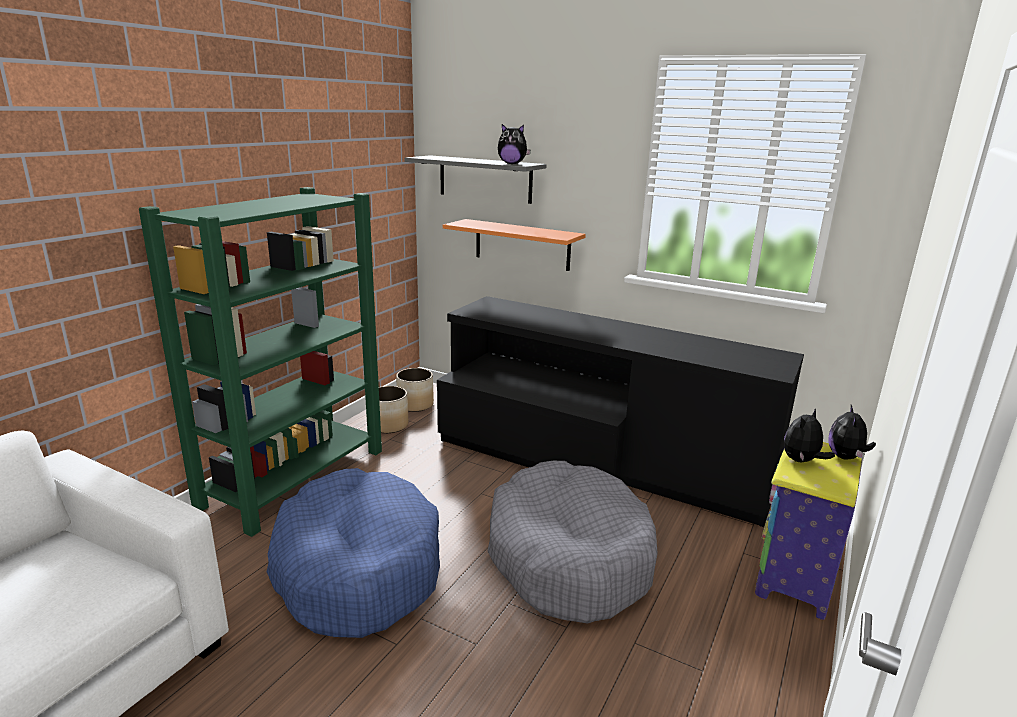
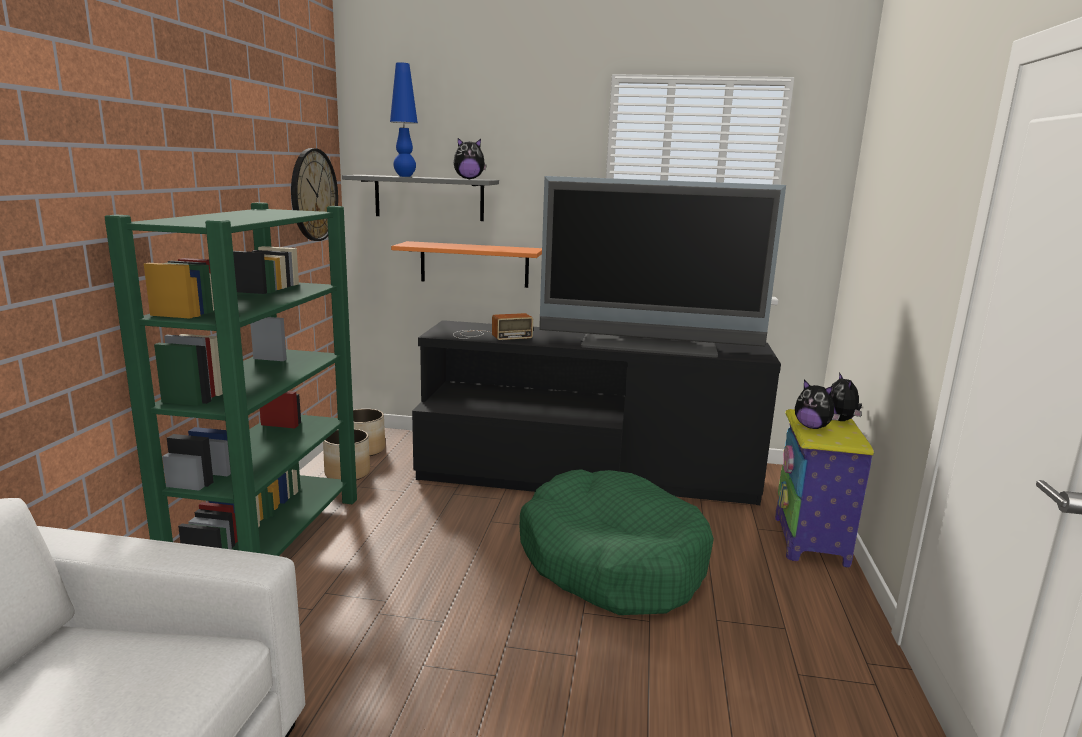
camera: 20 degrees left, 5 degrees down
blue dog bed [267,468,440,638] -> none
grey dog bed [488,461,658,623] -> green dog bed [519,469,714,615]
plush toy [784,409,835,462] -> plush toy turned 75 degrees counterclockwise [795,380,841,429]
none -> wall clock [291,148,338,241]
none -> blue table lamp [390,62,418,177]
none -> radio [453,313,533,340]
none -> television [539,176,786,358]

